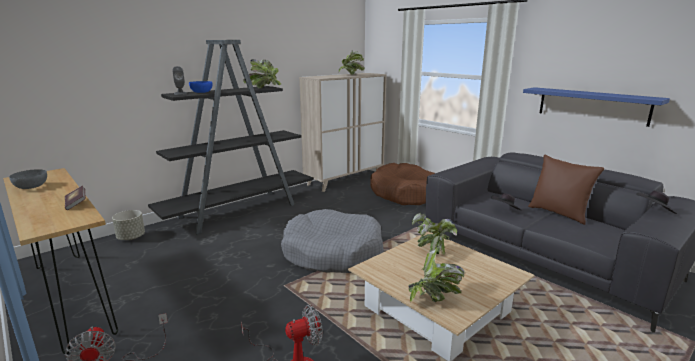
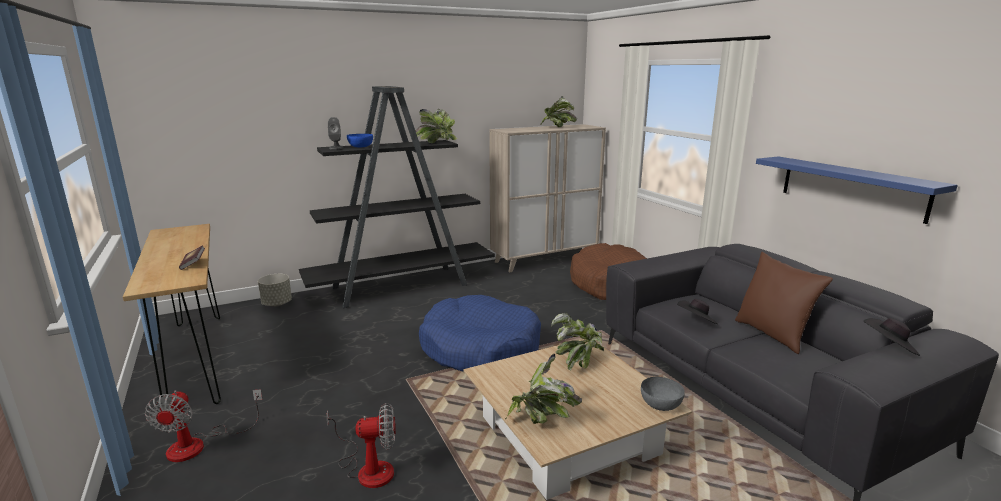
camera: 15 degrees right, 0 degrees up
grey bowl [9,169,47,189] -> grey bowl moved to [641,377,685,411]
grey dog bed [281,209,384,273] -> blue dog bed [419,295,541,371]

